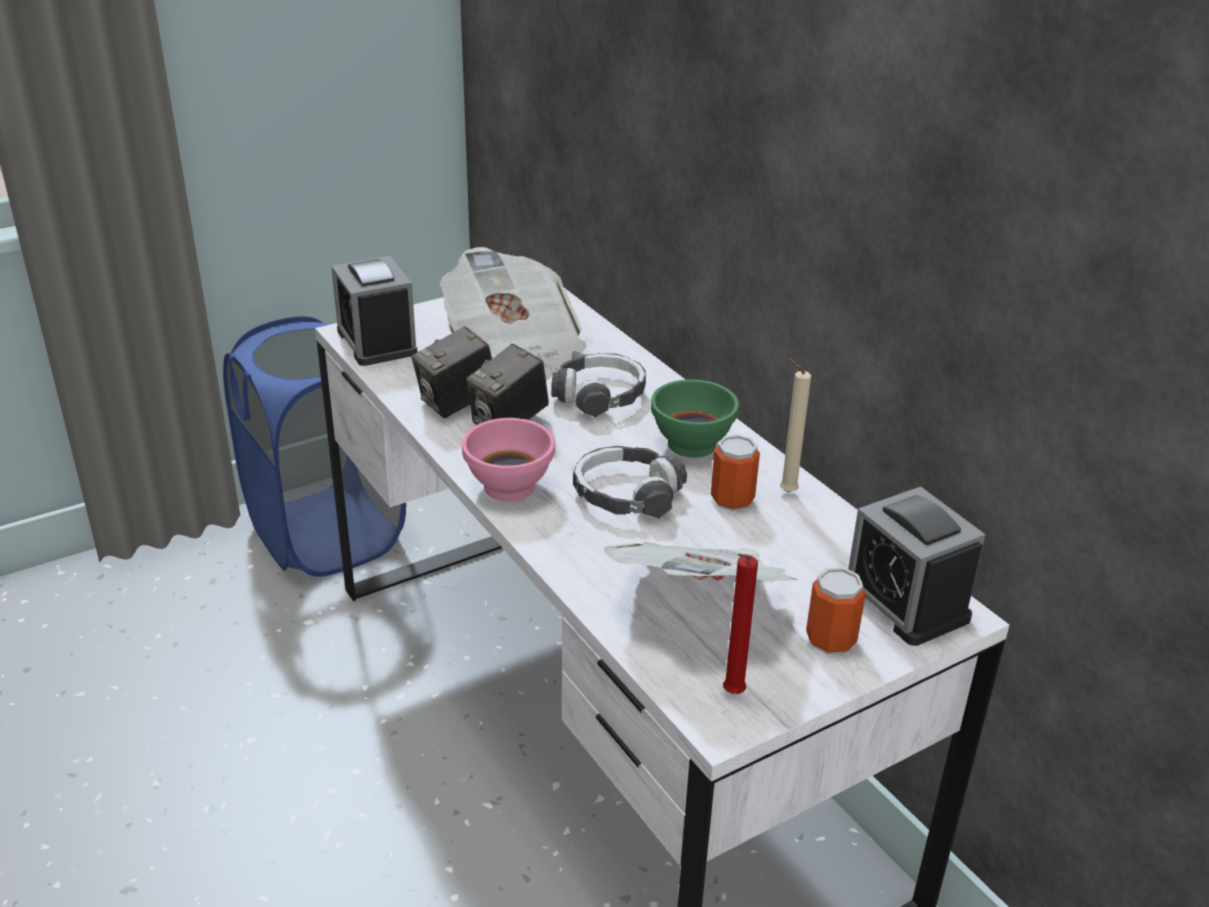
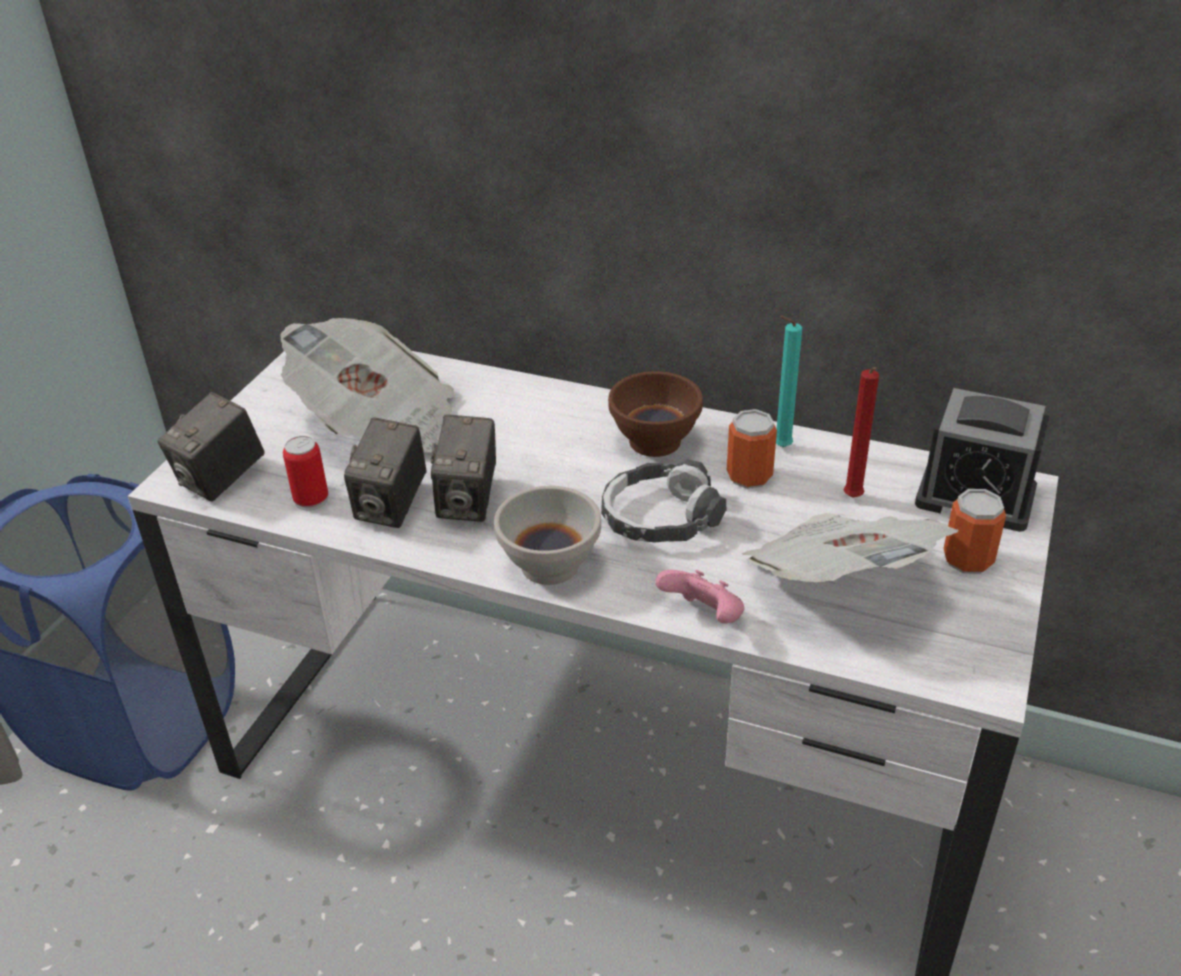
camera: 35 degrees left, 5 degrees up
alarm clock [331,256,417,366] -> camera [157,392,265,502]
pink bowl [462,418,555,501] -> white bowl [494,486,601,585]
headphones [551,353,646,417] -> none
green bowl [651,379,739,458] -> brown bowl [608,371,703,457]
red candle [723,553,758,694] -> red candle moved to [843,367,879,497]
beige candle [780,358,811,493] -> turquoise candle [776,316,802,447]
none -> can [283,436,328,510]
none -> pink game controller [655,570,744,624]

